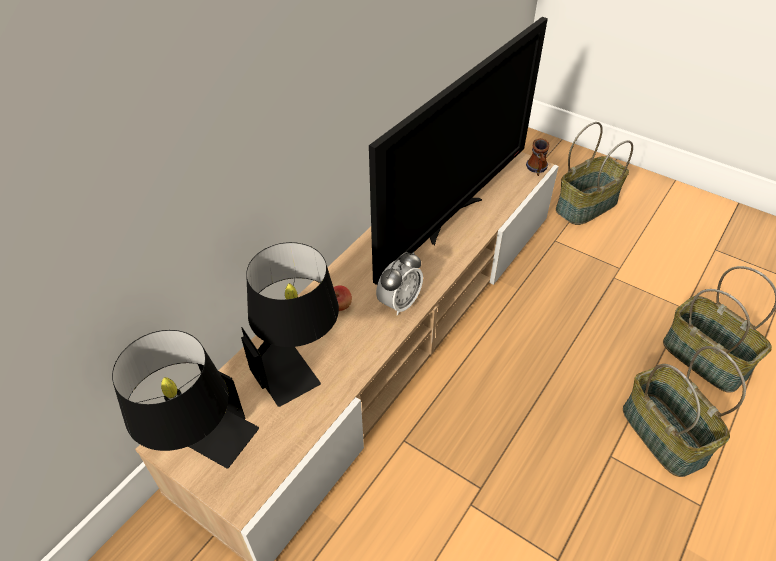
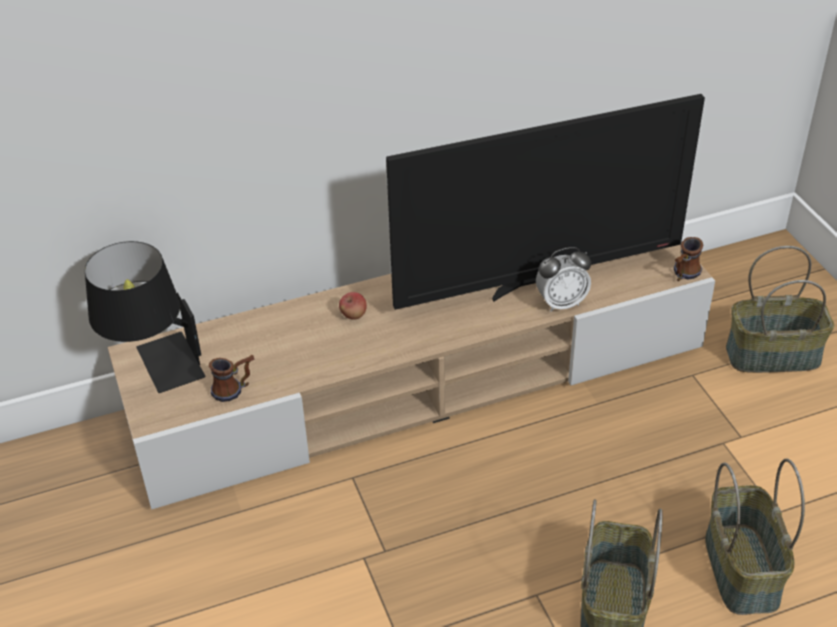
camera: 35 degrees right, 5 degrees down
black table lamp [241,242,339,407] -> none
alarm clock [376,252,423,316] -> alarm clock moved to [536,247,591,312]
none -> mug [209,355,254,402]

